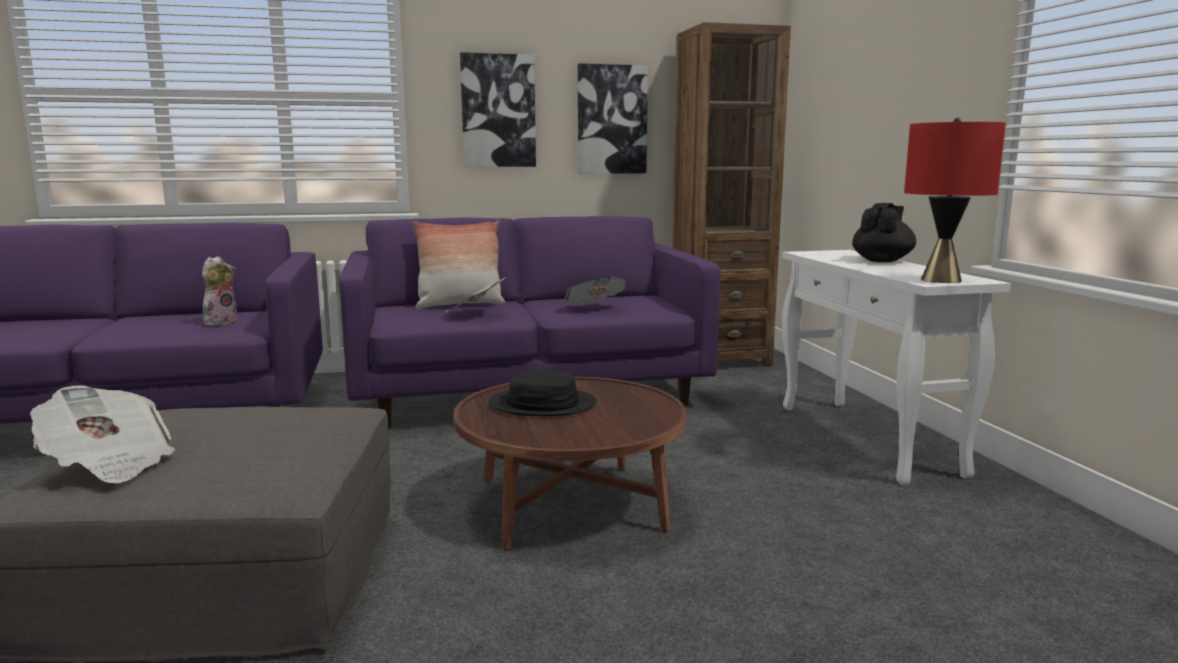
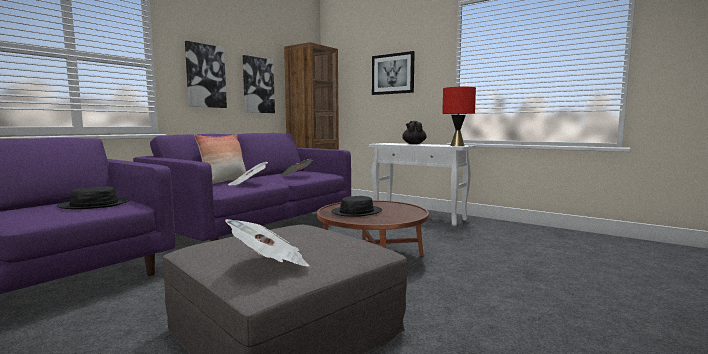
camera: 40 degrees left, 5 degrees down
plush toy [202,256,238,326] -> black hat [57,187,129,209]
none -> picture [372,51,415,95]

